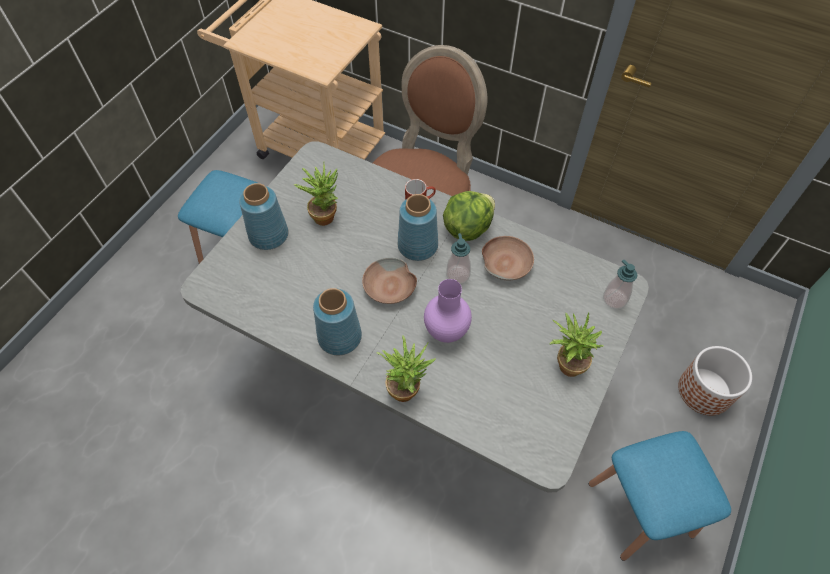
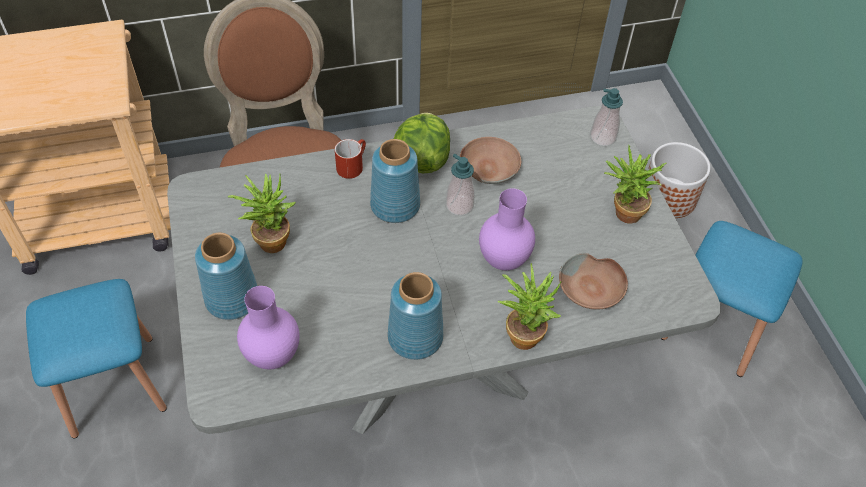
camera: 45 degrees left, 5 degrees down
brown bowl [362,258,417,304] -> brown bowl moved to [559,253,628,310]
none -> purple vase [237,286,300,370]

